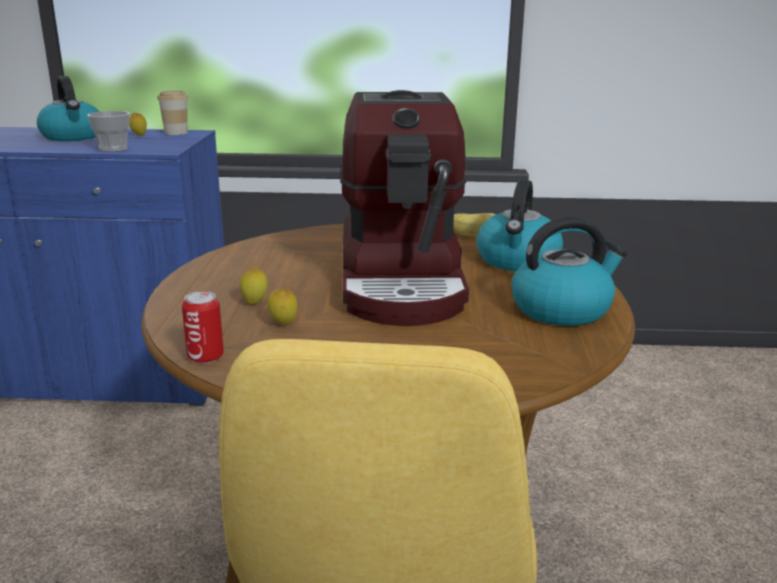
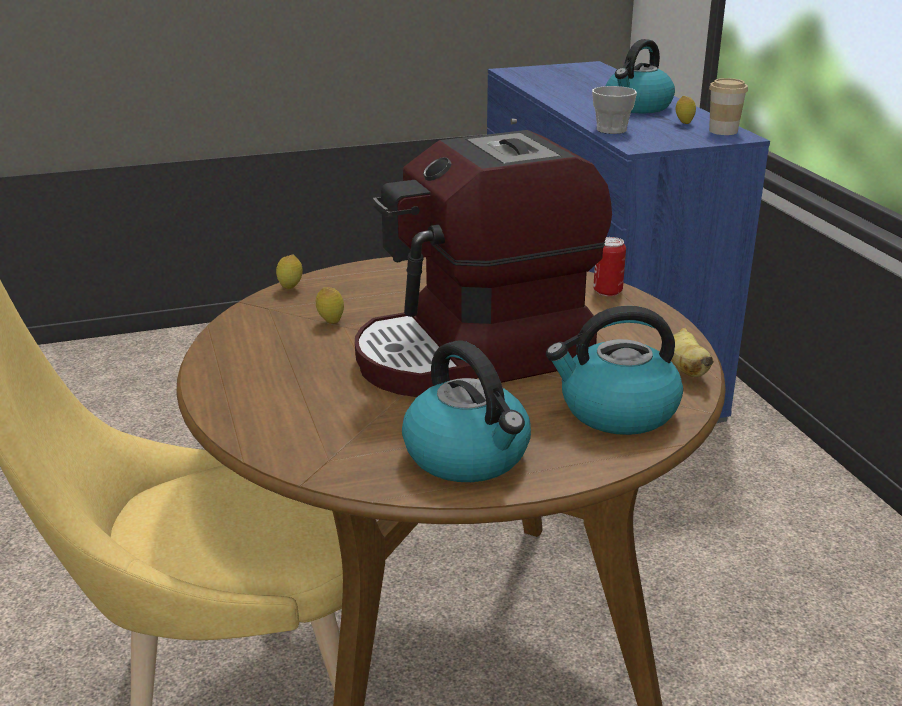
camera: 70 degrees right, 5 degrees up
can [182,291,224,364] -> can moved to [593,237,626,296]
lemon [240,266,268,304] -> lemon moved to [276,254,303,289]

